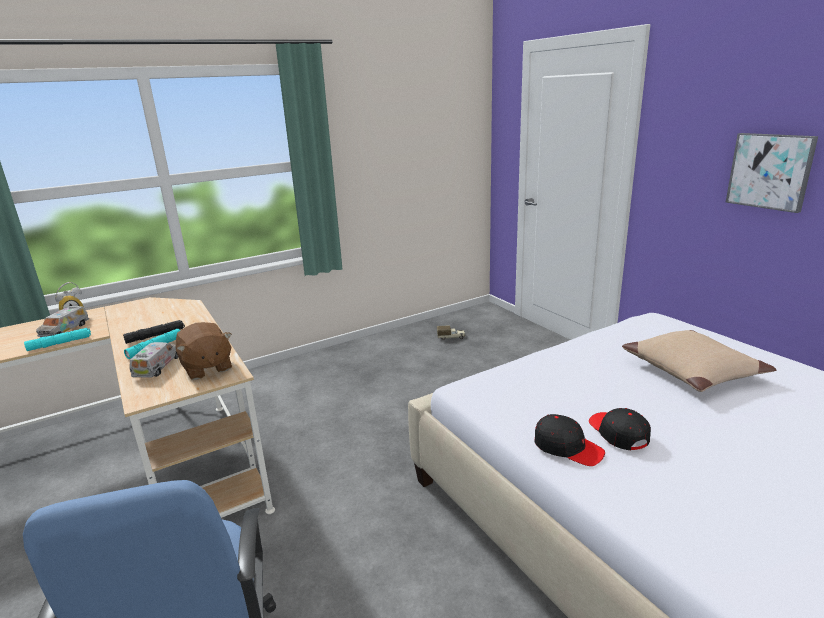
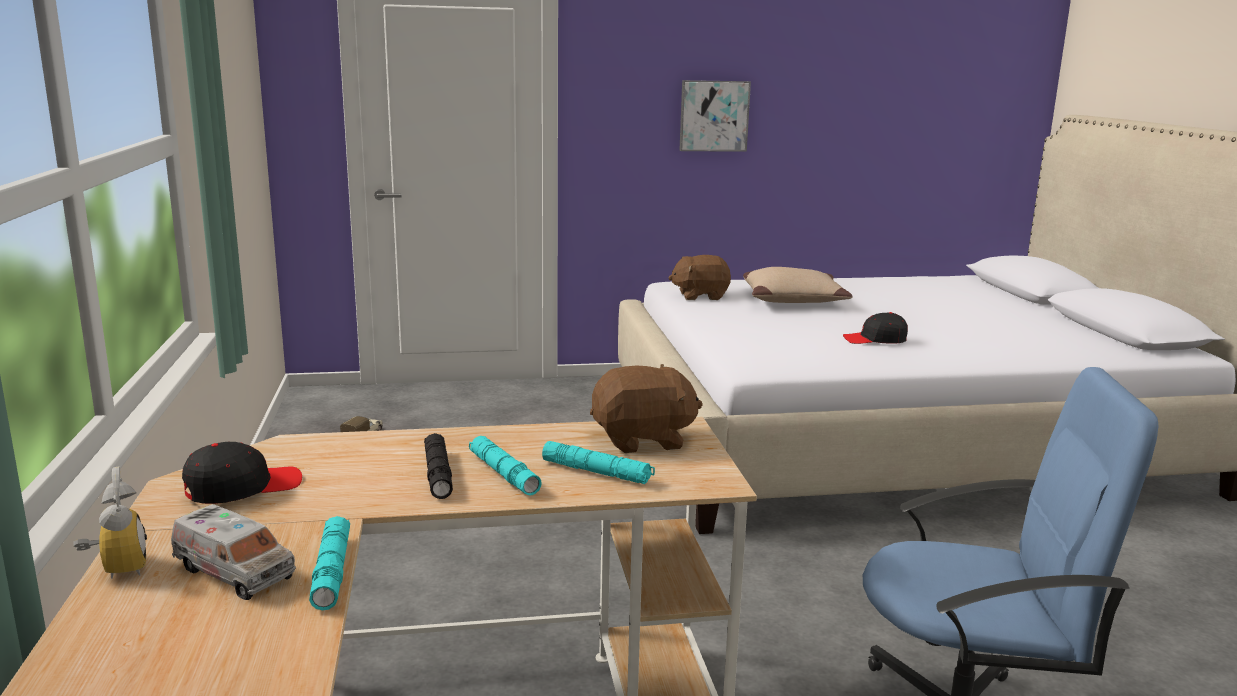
camera: 70 degrees left, 5 degrees down
toy truck [130,342,179,377] -> turquoise flashlight [542,441,655,484]
black cap [534,414,605,466] -> black cap moved to [182,442,302,504]
none -> brown plush toy [669,255,731,300]

